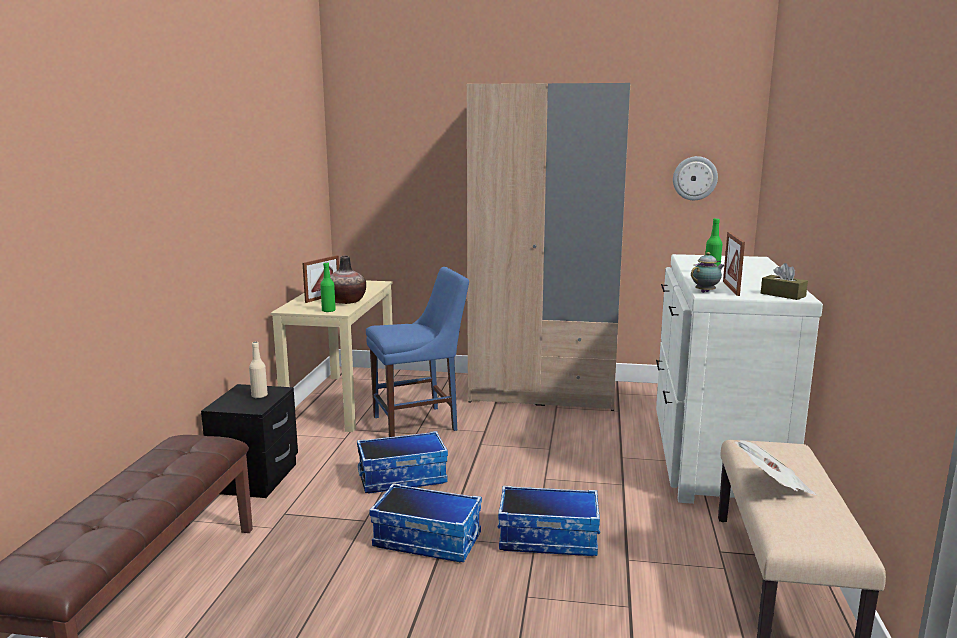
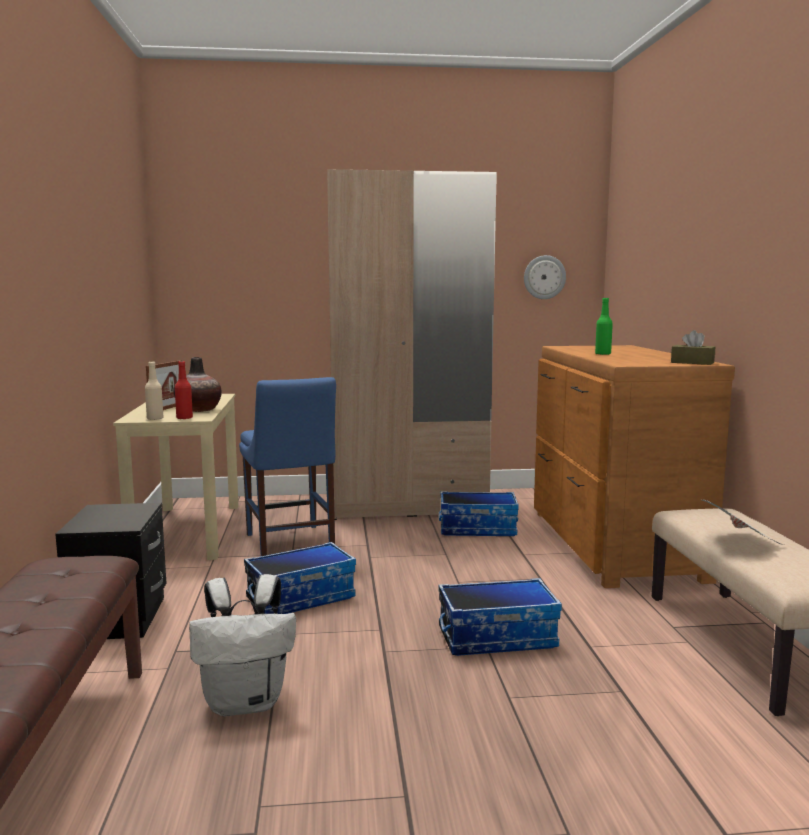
camera: 15 degrees left, 5 degrees down
beige bottle [249,342,268,398] -> beige bottle moved to [145,362,164,420]
green bottle [320,262,336,312] -> red bottle [175,361,193,420]
blue chair [366,267,469,437] -> blue chair turned 105 degrees clockwise [239,377,336,556]
storage box [369,483,482,562] -> storage box moved to [439,491,519,536]
white dresser [656,254,823,504] -> brown dresser [534,345,735,588]
teapot [691,252,725,293] -> none
picture frame [723,232,745,296] -> none
none -> white backpack [189,574,296,716]

